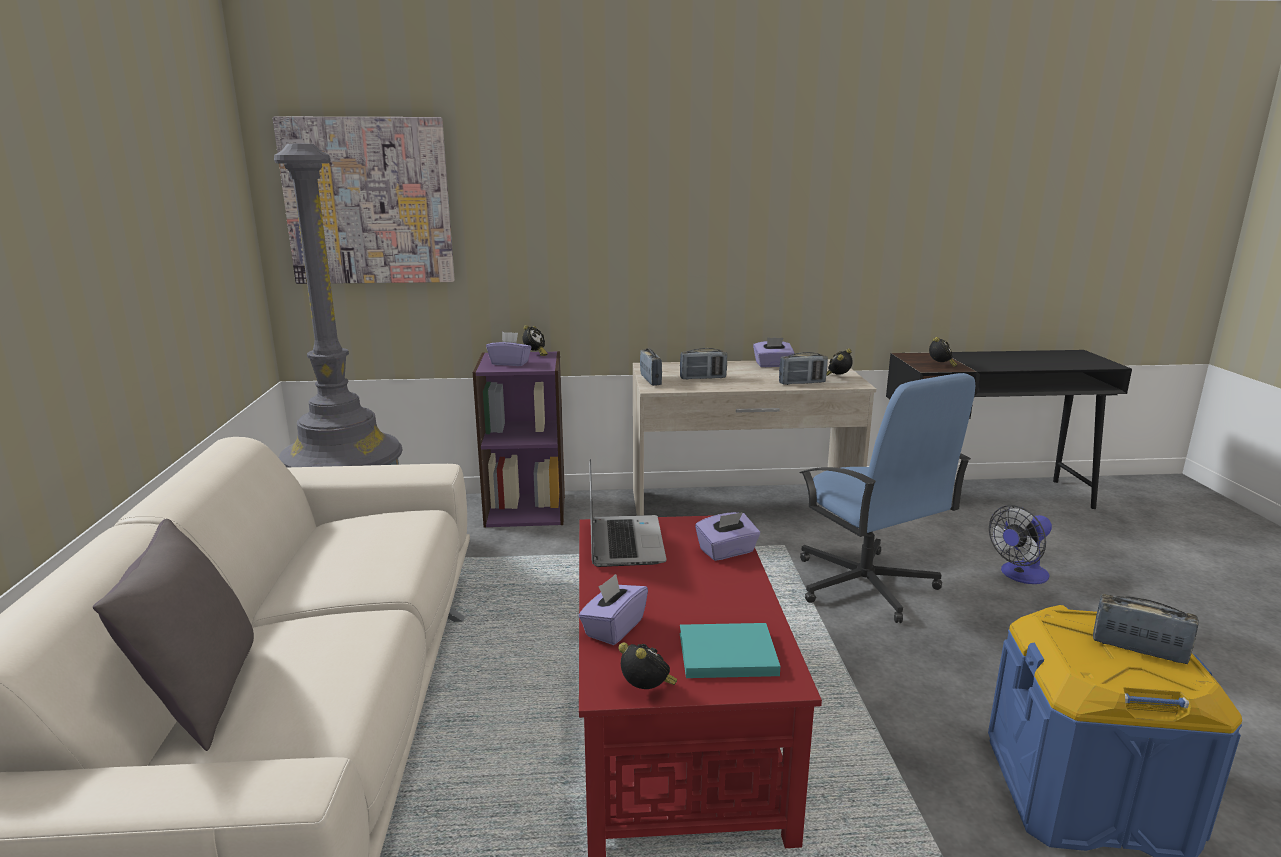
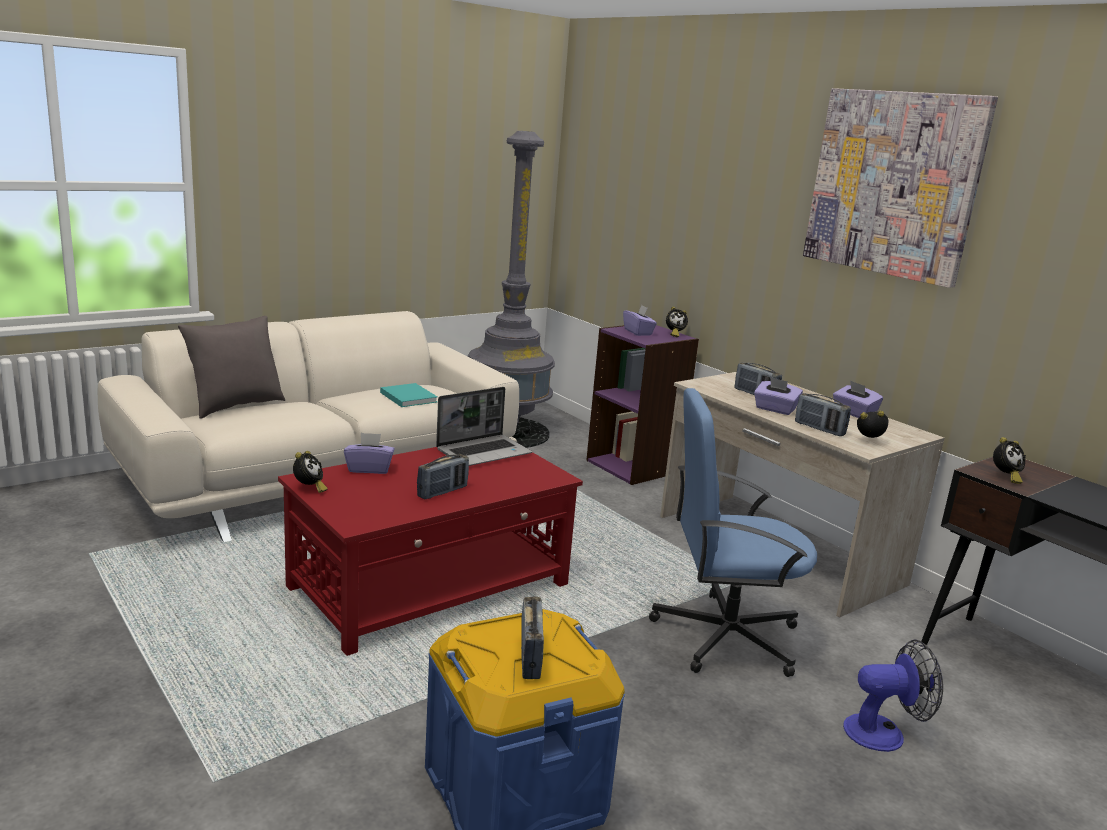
camera: 55 degrees right, 0 degrees up
picture [272,117,455,284] -> picture moved to [803,88,998,288]
radio [640,348,662,386] -> radio moved to [417,454,469,499]
turquoise book [680,623,780,678] -> turquoise book moved to [380,383,437,407]
purple tissue box [695,512,760,561] -> purple tissue box moved to [754,377,803,415]
blue office chair [800,373,975,623] -> blue office chair turned 60 degrees clockwise [649,388,817,677]
fan [989,505,1052,584] -> fan turned 150 degrees clockwise [843,640,943,752]

